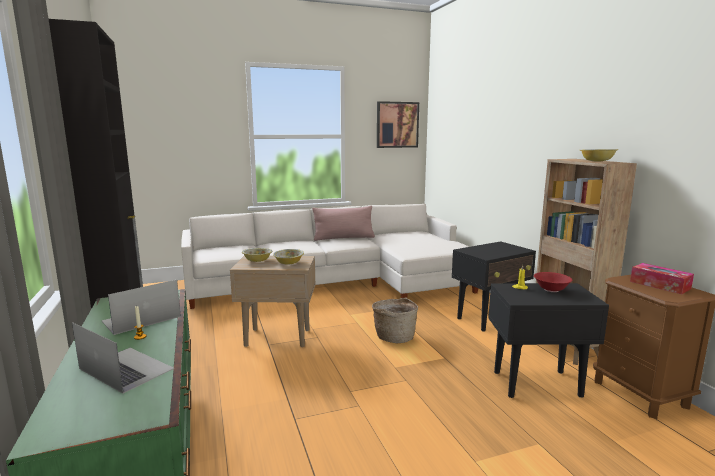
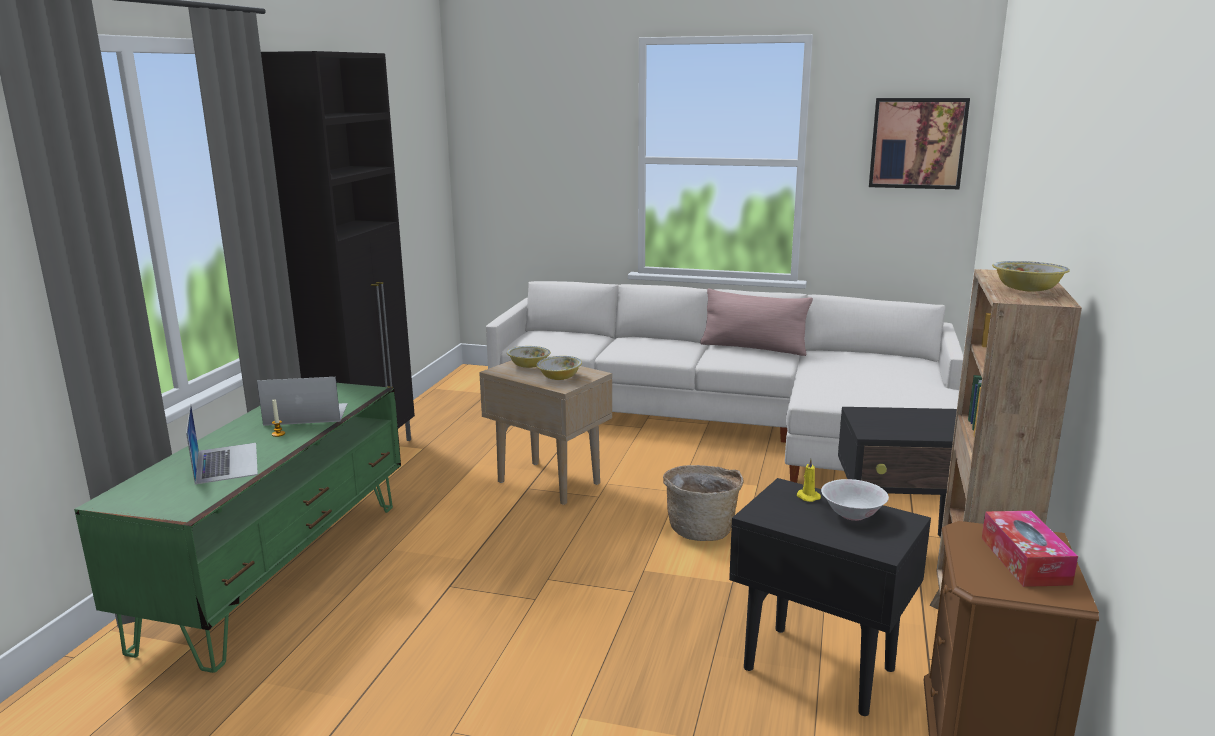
camera: 35 degrees right, 5 degrees up
red bowl [534,272,572,292] -> white bowl [821,479,889,521]

